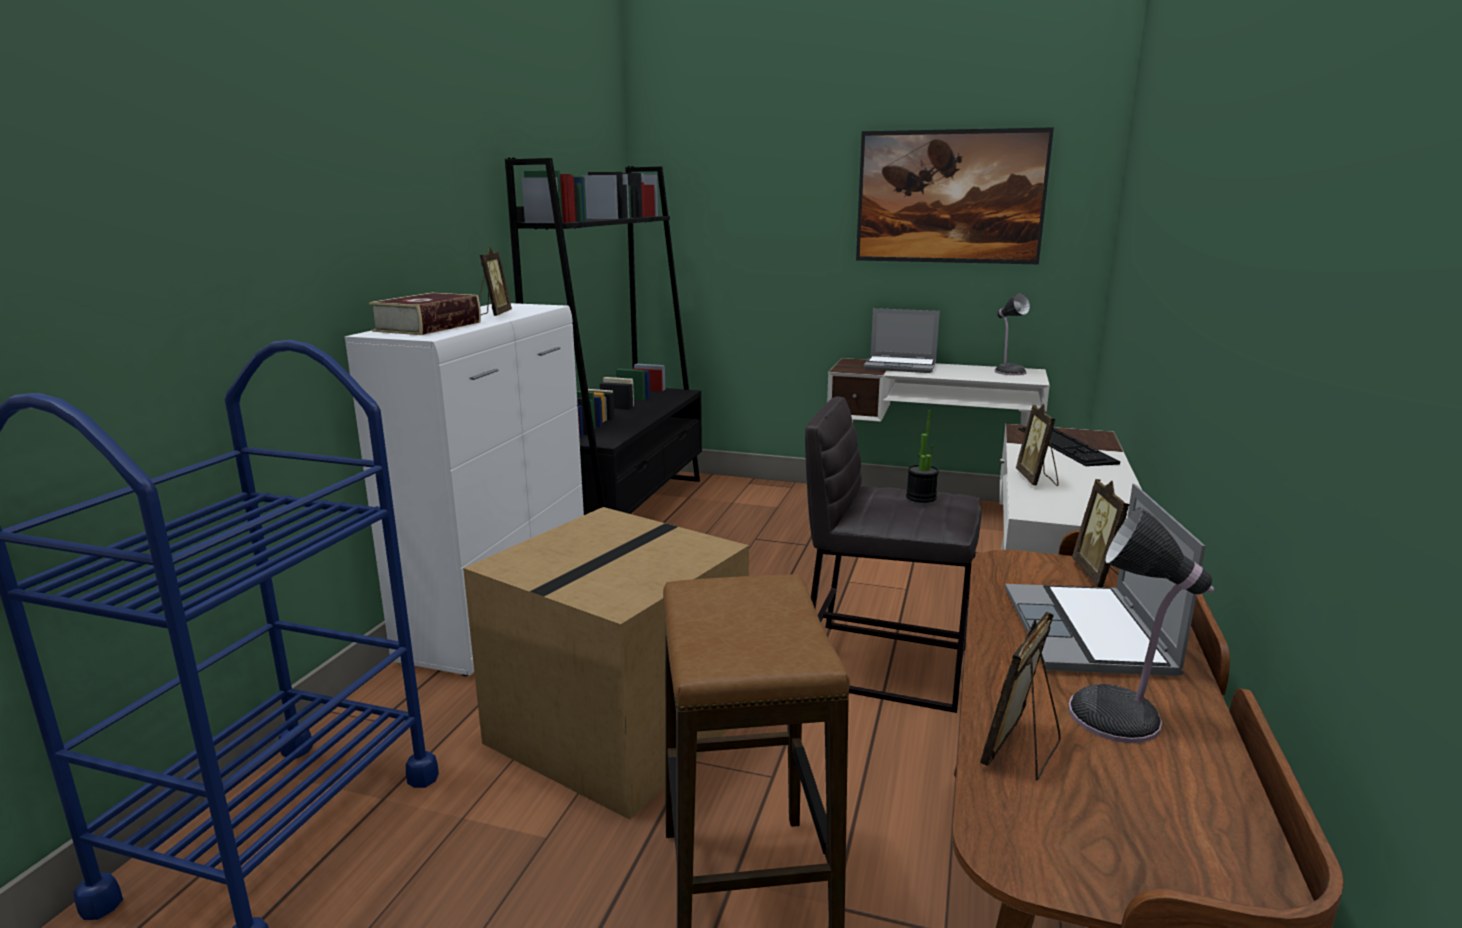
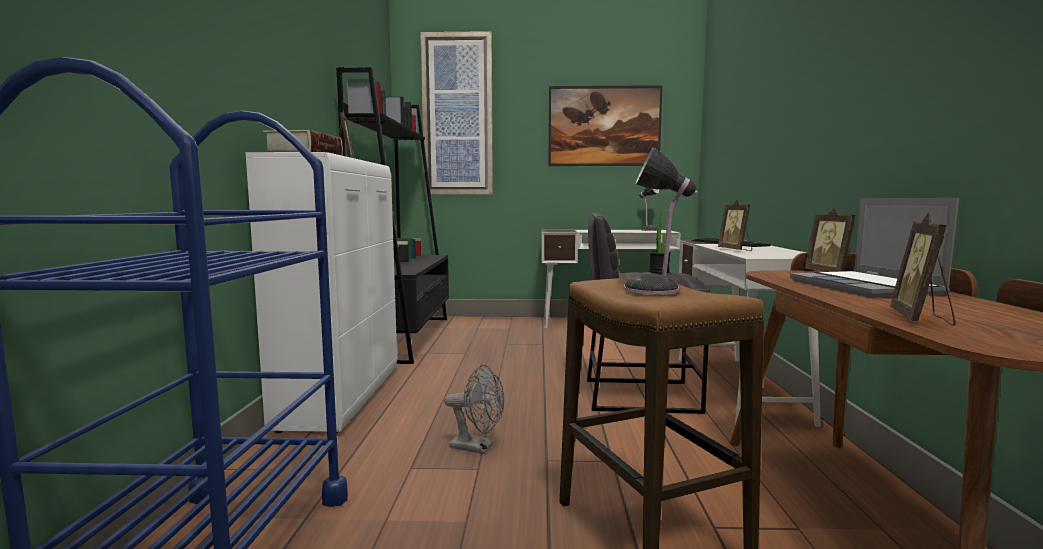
camera: 15 degrees left, 10 degrees down
cardboard box [463,507,749,820] -> grey fan [444,365,504,454]
laptop [864,308,940,373] -> none
table lamp [1068,507,1214,743] -> table lamp moved to [624,147,698,294]
none -> picture [420,31,493,194]

